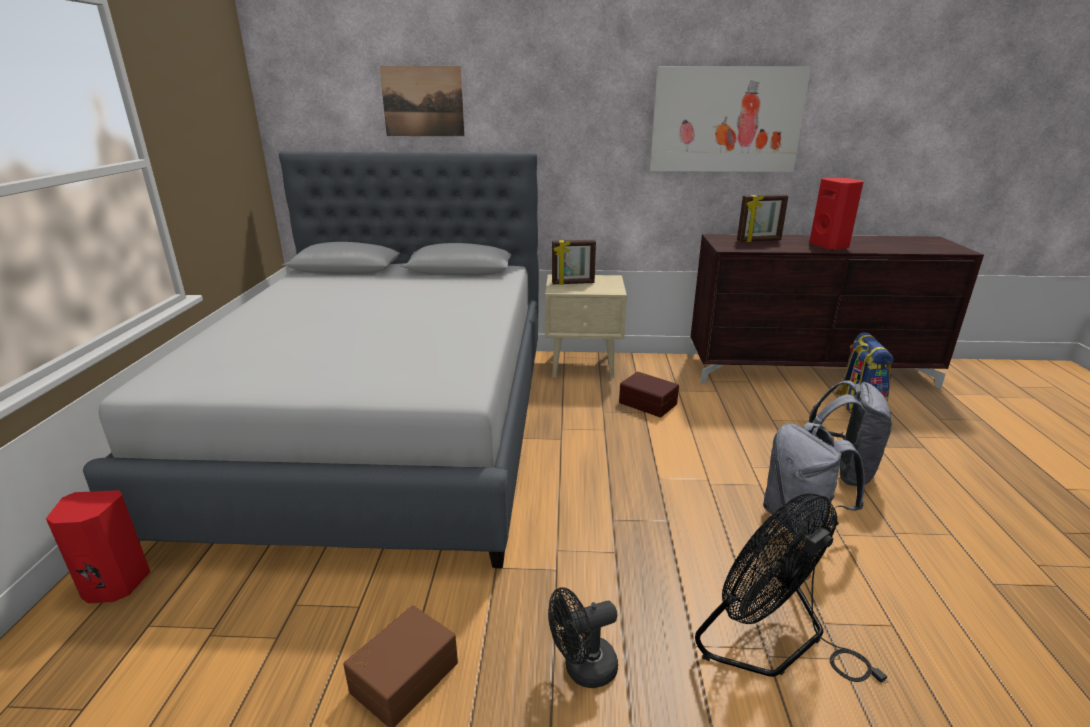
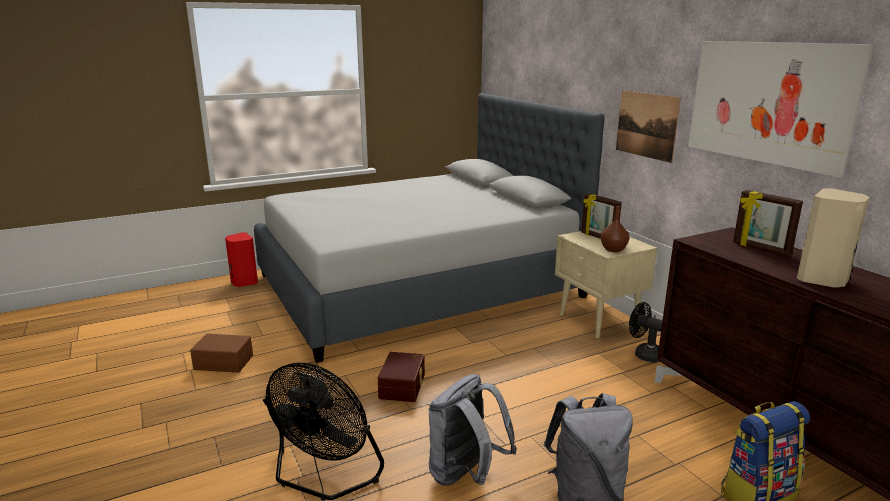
camera: 60 degrees right, 5 degrees down
picture [379,66,465,136] -> picture moved to [616,90,681,163]
black fan [548,587,618,688] -> black fan moved to [629,302,663,363]
brown storage box [619,372,679,417] -> brown storage box moved to [378,352,425,402]
red speaker [809,178,863,250] -> beige speaker [797,189,869,288]
none -> brown vase [601,206,629,252]

